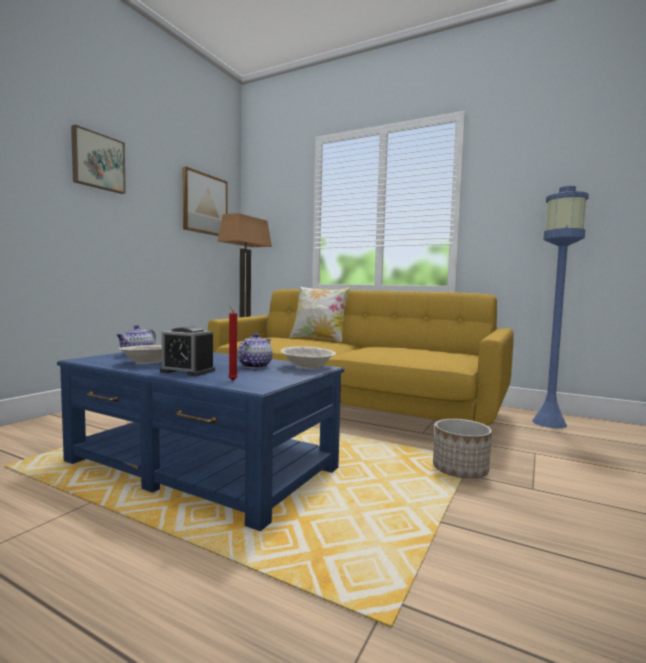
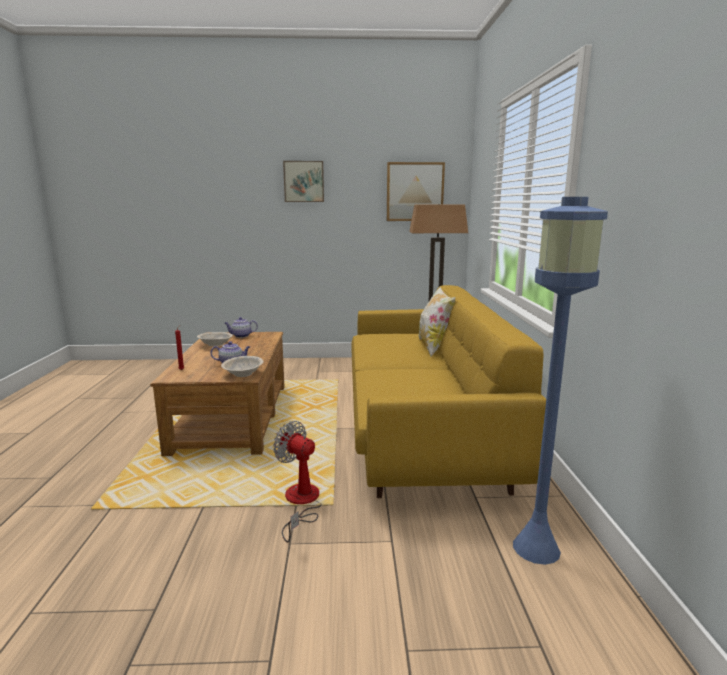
camera: 60 degrees right, 10 degrees up
blue coffee table [57,352,344,531] -> brown coffee table [150,332,285,456]
alarm clock [160,326,215,376] -> none
planter [433,419,492,479] -> fan [273,421,322,542]

